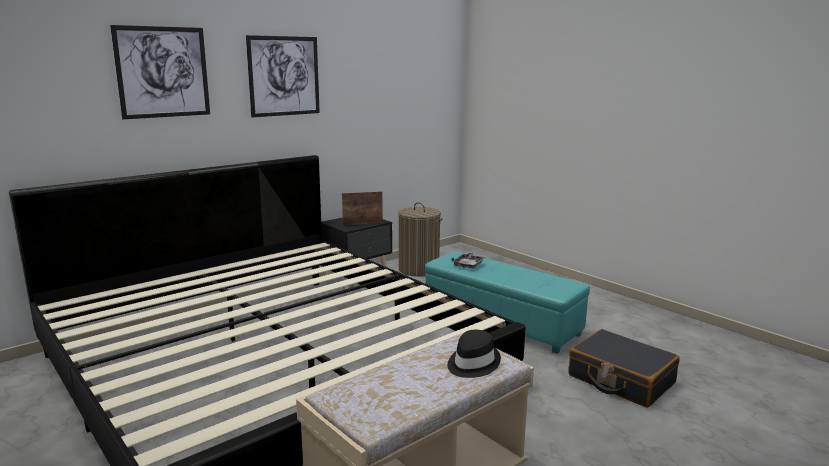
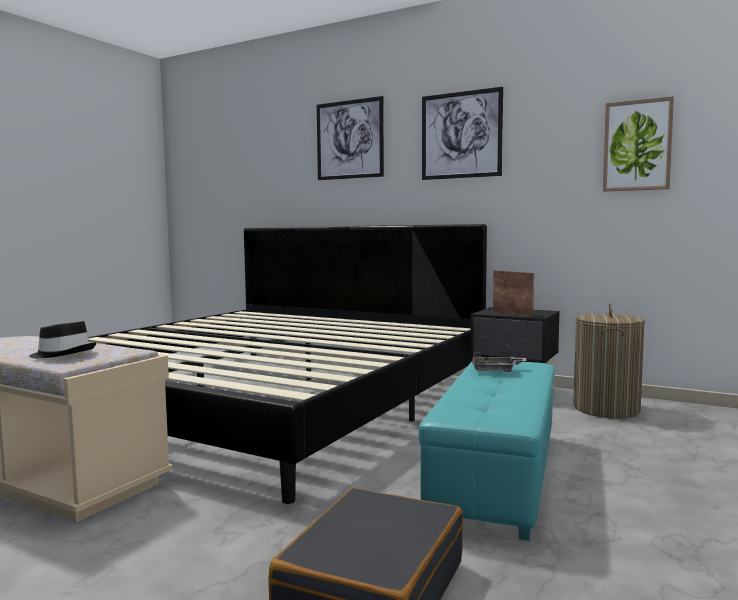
camera: 70 degrees right, 10 degrees down
none -> picture [603,96,674,192]

